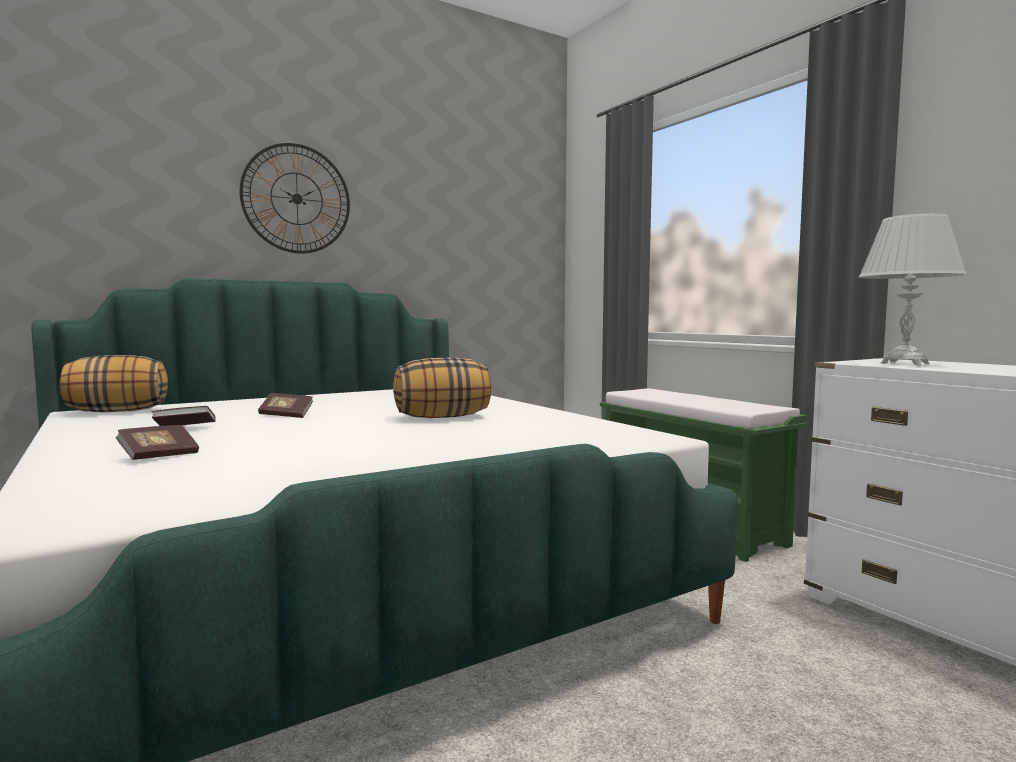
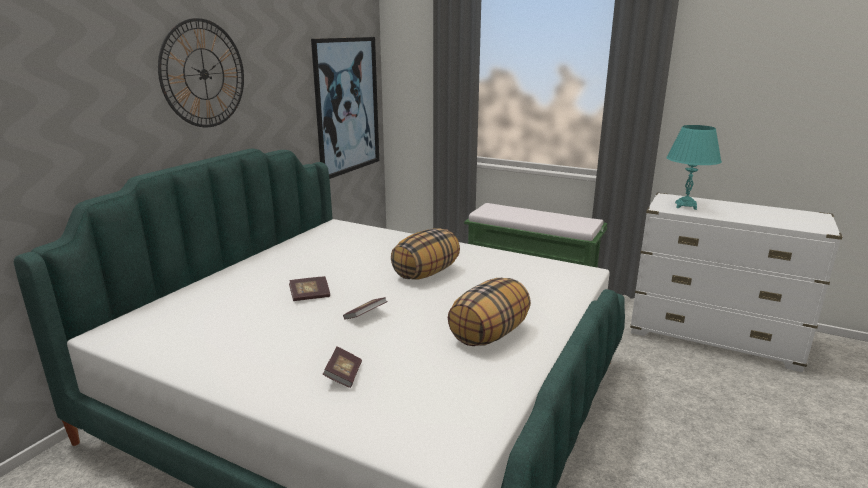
camera: 30 degrees left, 15 degrees up
pillow [60,355,168,412] -> pillow moved to [448,278,531,346]
book [151,406,216,426] -> book moved to [343,297,388,319]
white table lamp [859,213,967,365] -> turquoise table lamp [666,125,722,210]
none -> picture [311,37,379,179]

